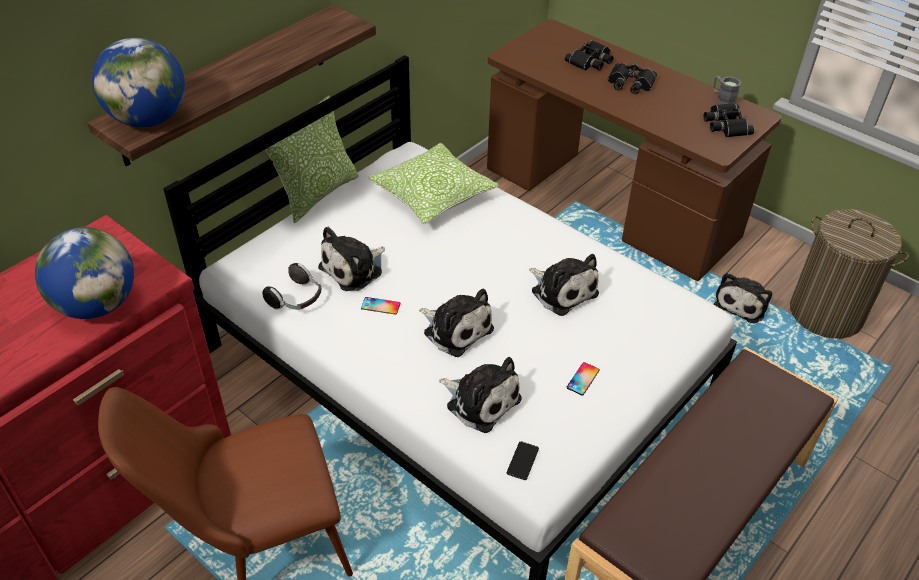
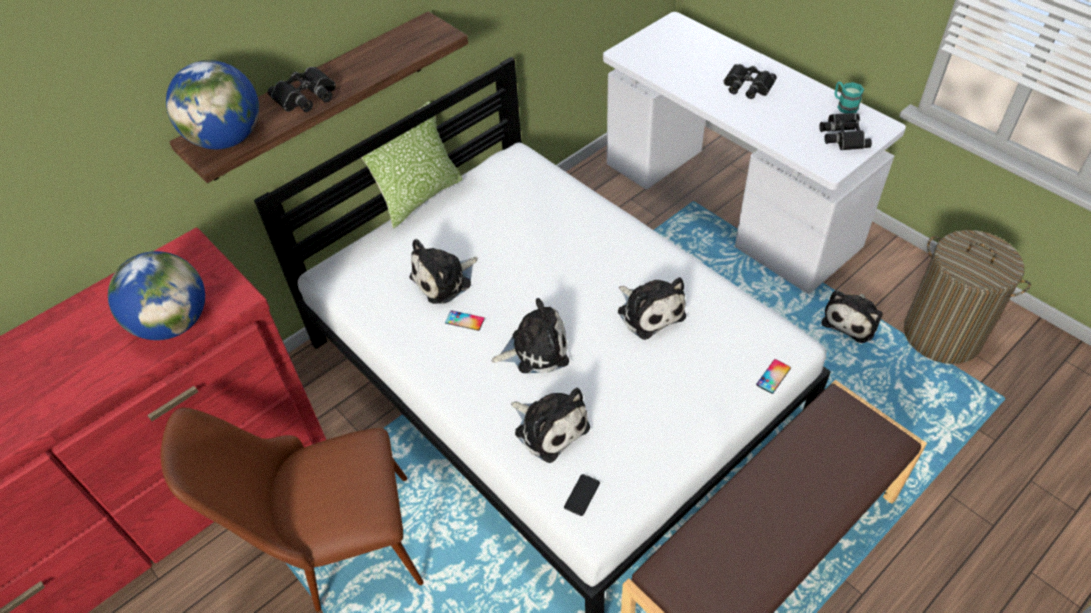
camera: 10 degrees right, 5 degrees up
headphones [262,263,322,310] -> none
pillow [368,143,499,224] -> none
plush toy [419,288,494,357] -> plush toy turned 60 degrees counterclockwise [492,298,569,373]
brown desk [487,19,782,281] -> white desk [603,12,906,294]
black binoculars [565,40,613,71] -> black binoculars moved to [268,67,336,112]
phone [567,362,600,395] -> phone moved to [756,359,791,394]
grey mug [713,76,741,104] -> turquoise mug [834,82,864,113]

